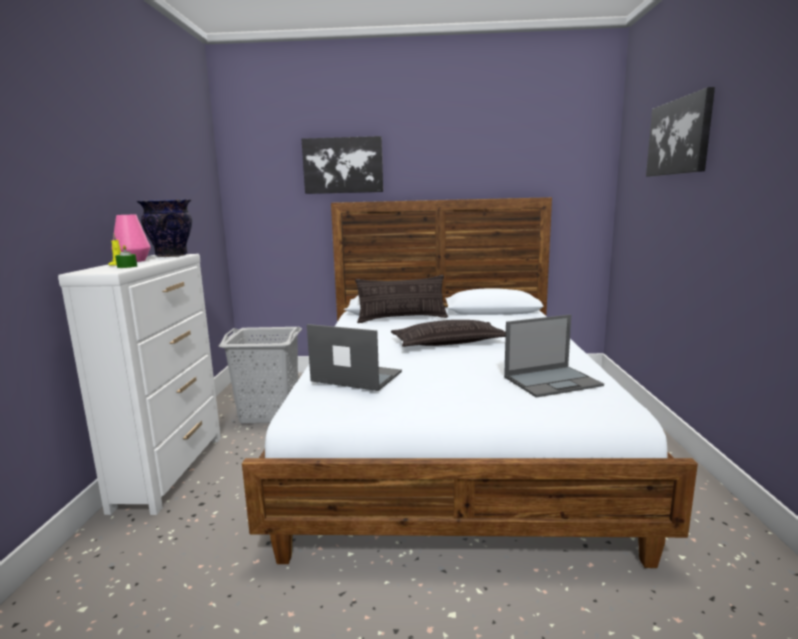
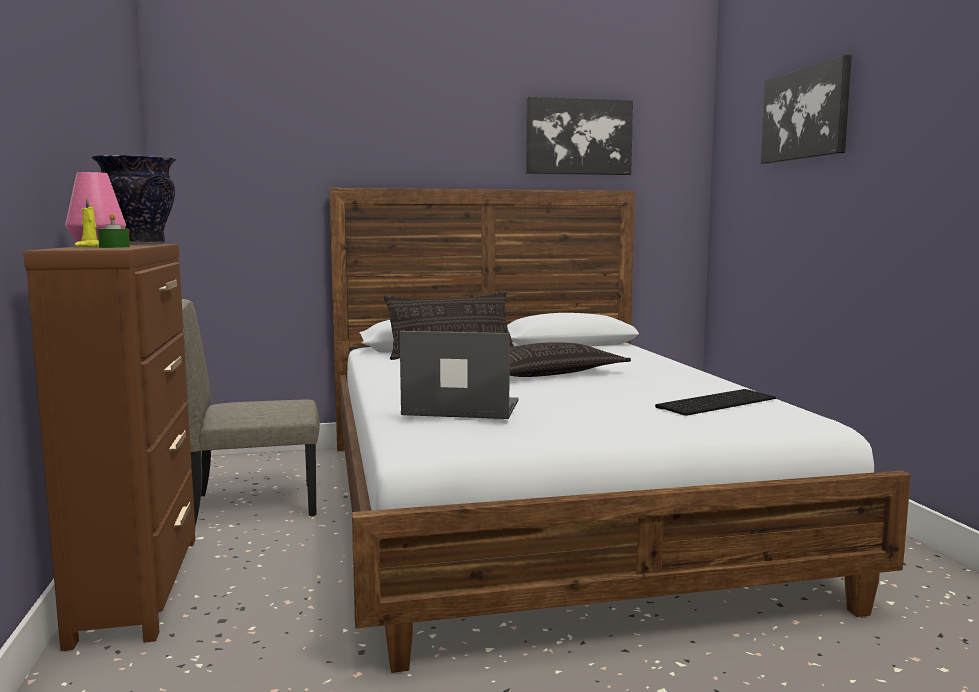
camera: 15 degrees left, 5 degrees down
white dresser [58,254,221,515] -> brown dresser [23,244,195,651]
grey laundry basket [219,327,302,423] -> beige chair [182,299,320,526]
picture [302,136,383,194] -> picture moved to [526,97,633,175]
laptop [504,314,604,397] -> keyboard [655,389,776,416]

